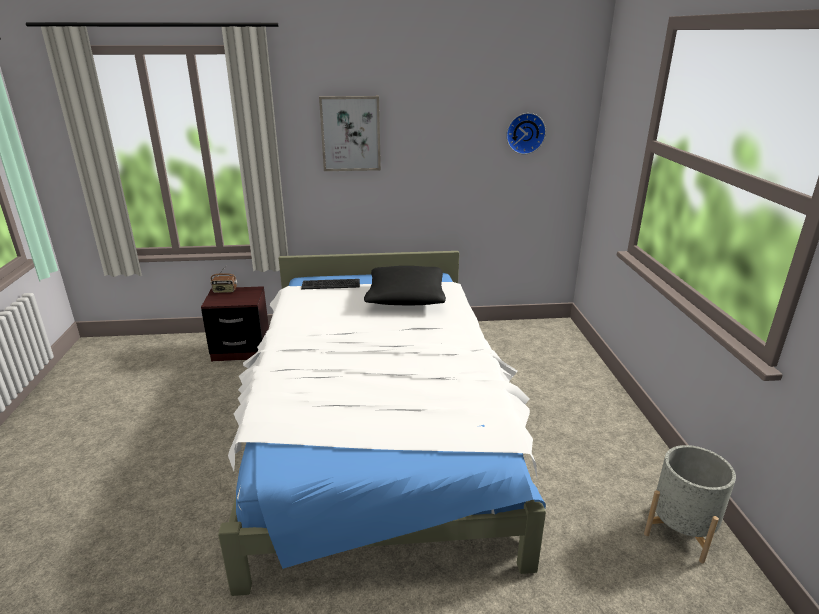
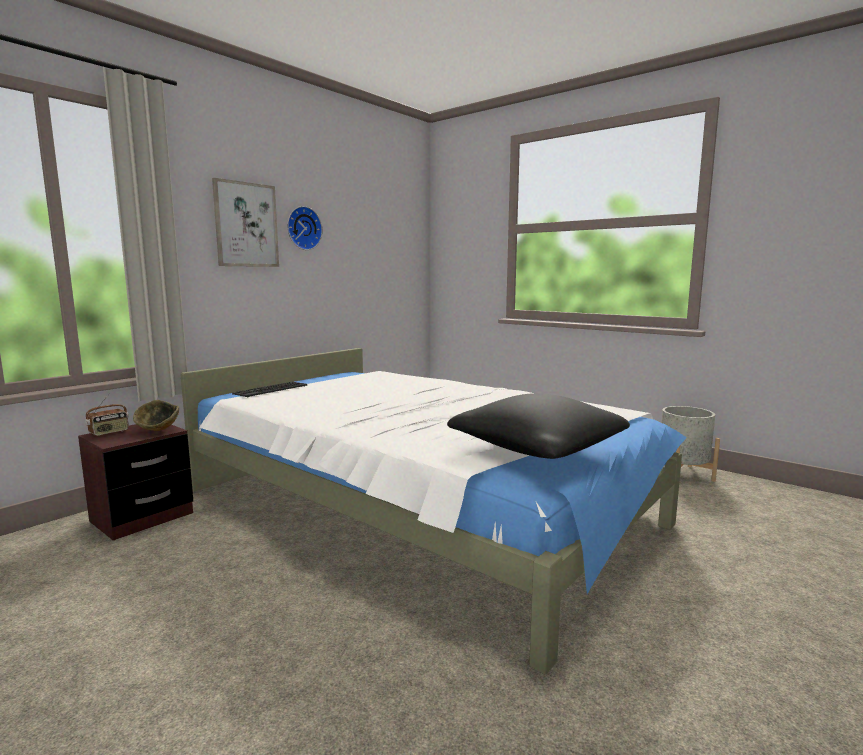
camera: 45 degrees left, 15 degrees down
black pillow [364,266,446,305] -> black pillow moved to [447,393,630,459]
wall clock [506,113,546,154] -> wall clock moved to [287,206,323,250]
none -> bowl [133,400,179,431]

